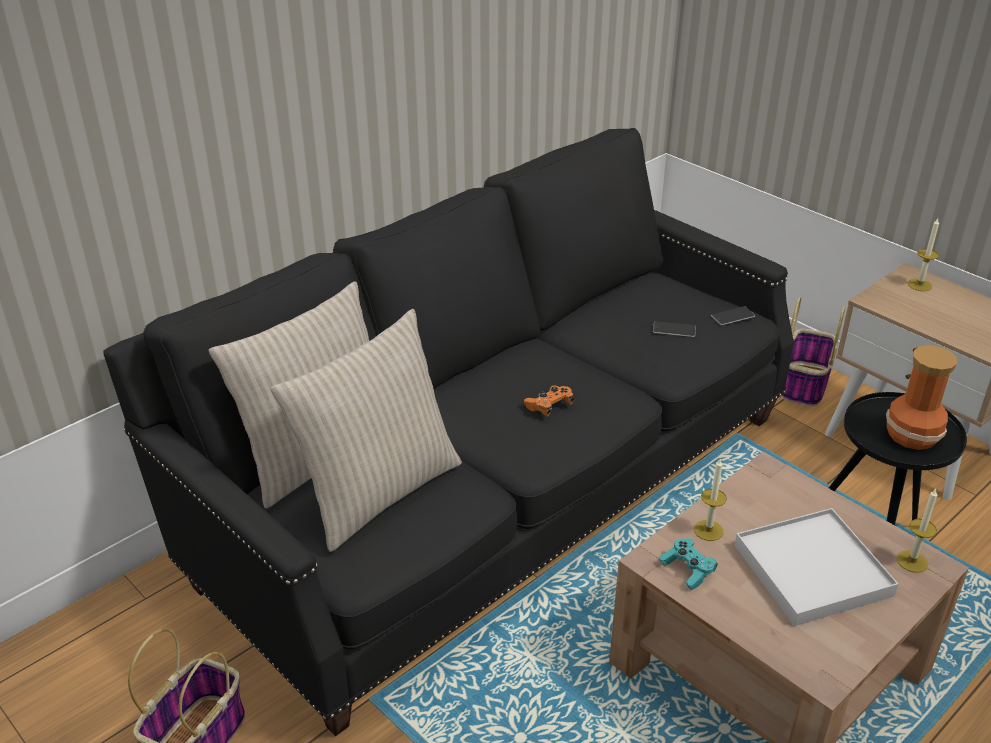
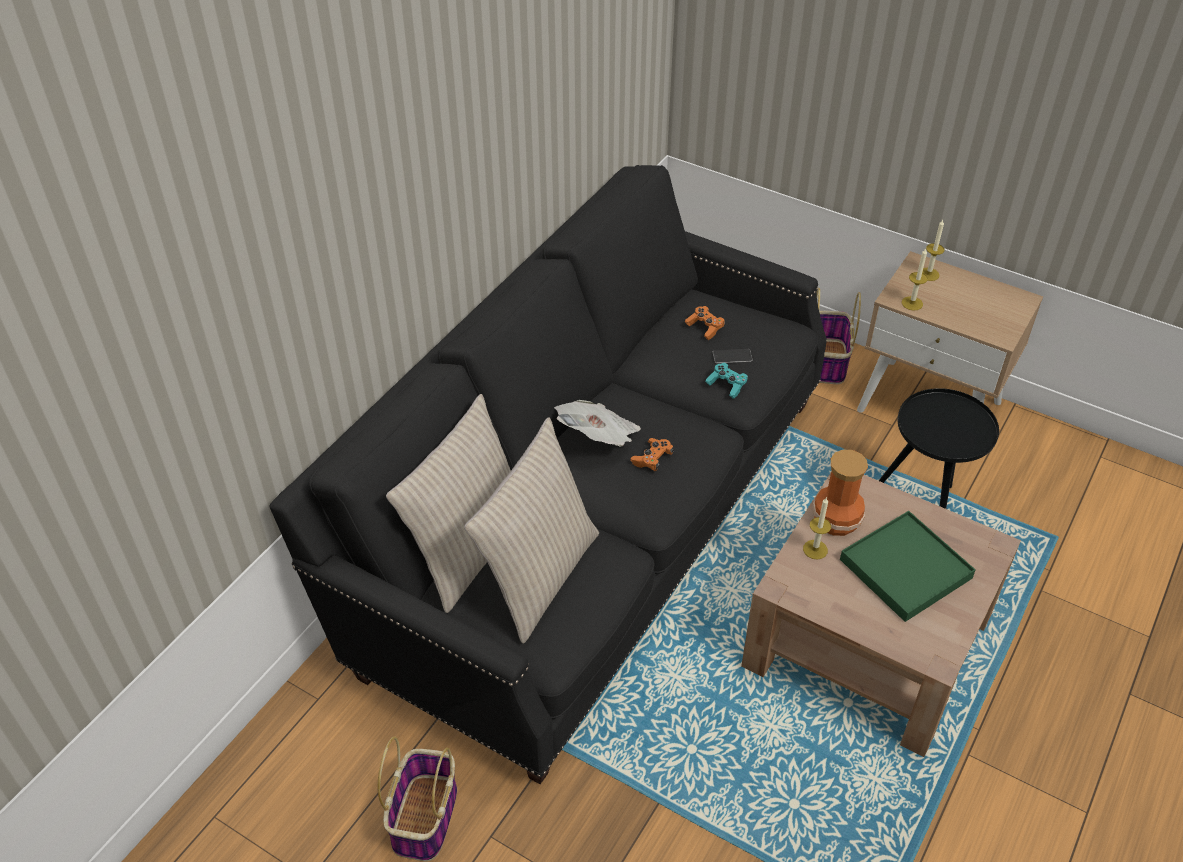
camera: 15 degrees left, 10 degrees up
turquoise game controller [659,538,718,590] -> turquoise game controller moved to [705,363,748,399]
phone [711,306,755,325] -> none
white tray [735,508,898,626] -> green tray [840,511,976,622]
vase [886,345,957,450] -> vase moved to [812,450,868,536]
candle [897,488,937,573] -> candle moved to [902,249,928,311]
none -> newspaper [554,400,641,446]
none -> orange game controller [685,306,725,340]

